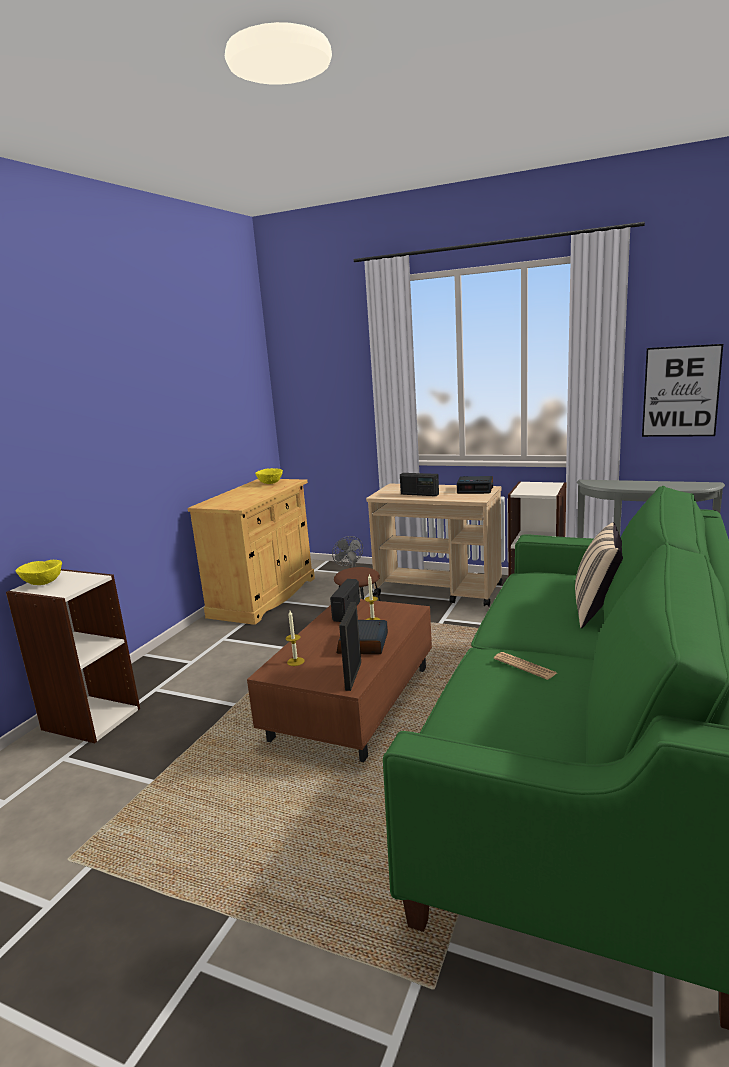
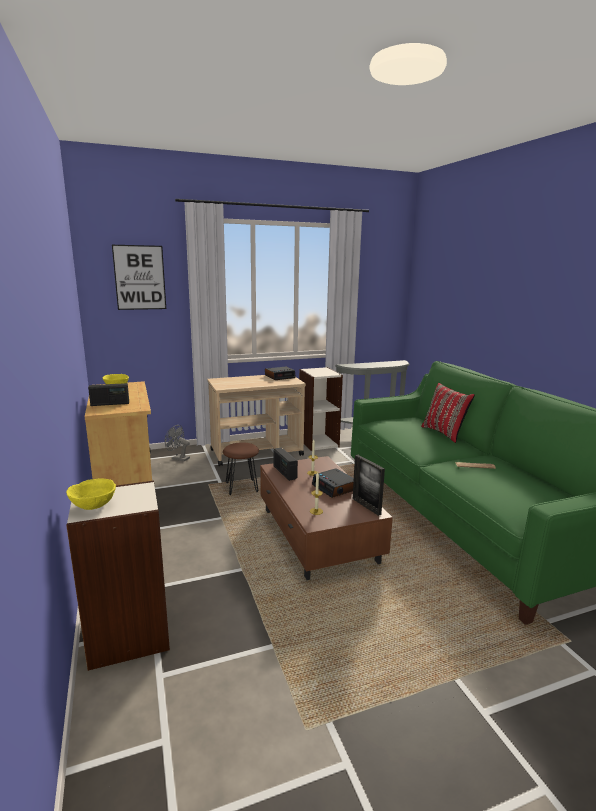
camera: 45 degrees left, 0 degrees up
radio [400,473,439,496] -> radio moved to [88,383,129,406]
beige pillow [575,523,623,629] -> red pillow [421,383,475,443]
picture [642,344,723,437] -> picture moved to [112,245,166,310]

